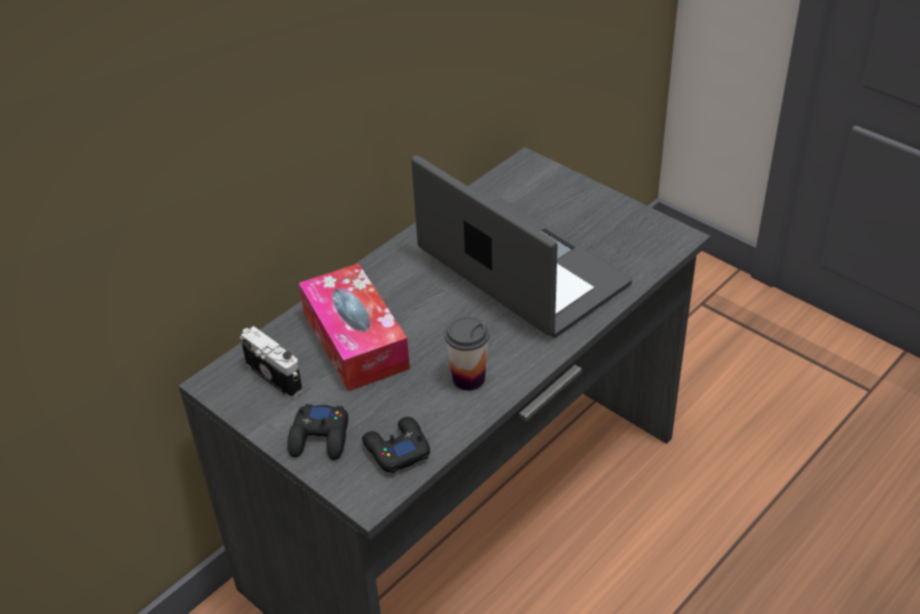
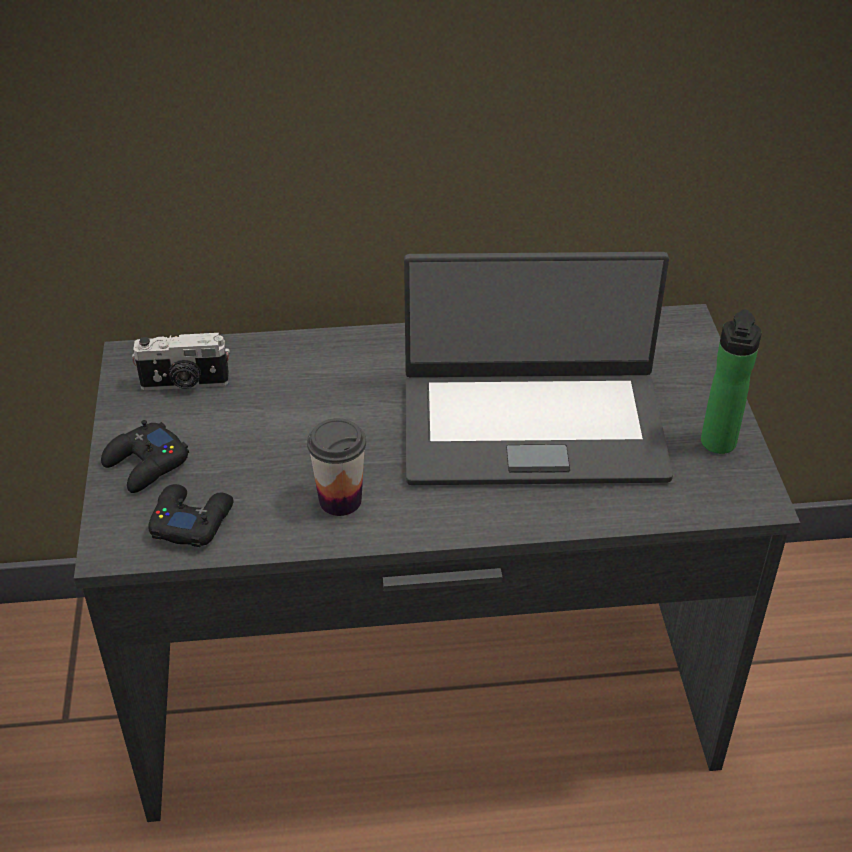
camera: 40 degrees right, 0 degrees up
camera [241,326,303,398] -> camera turned 90 degrees clockwise [132,332,230,390]
tissue box [299,263,410,391] -> none
laptop [411,155,632,338] -> laptop turned 90 degrees clockwise [404,252,673,485]
none -> bottle [701,309,762,454]

